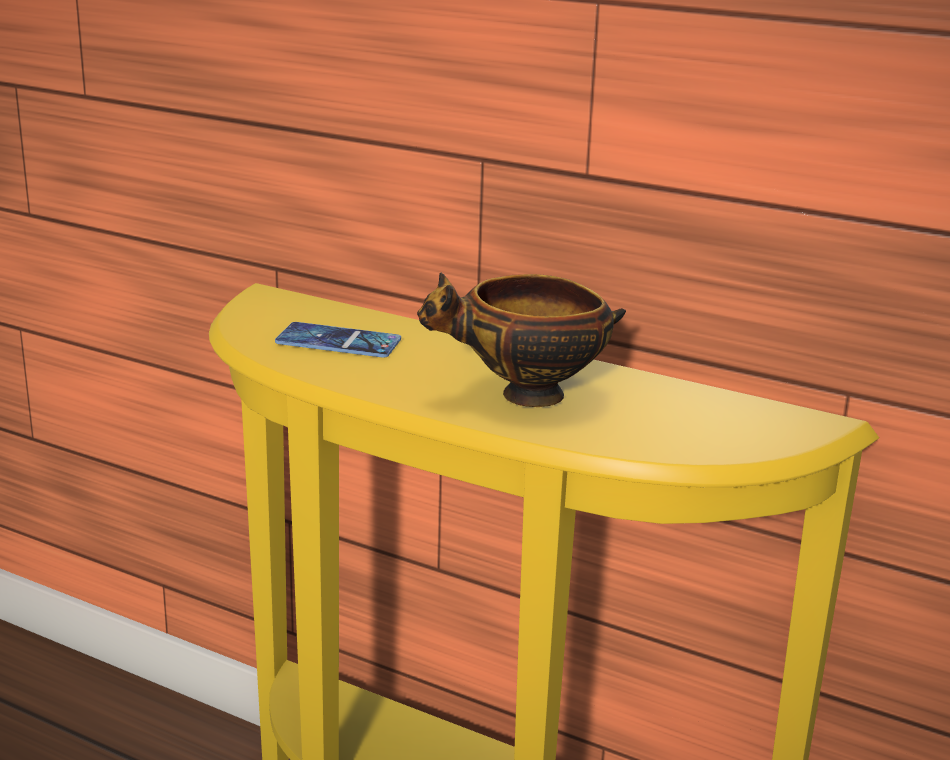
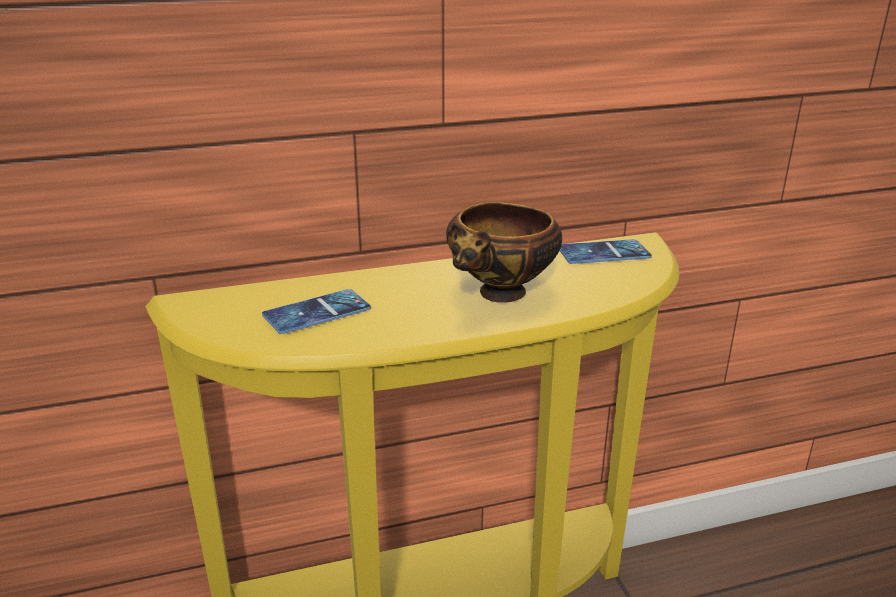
camera: 45 degrees left, 5 degrees up
none -> phone [560,239,652,264]

